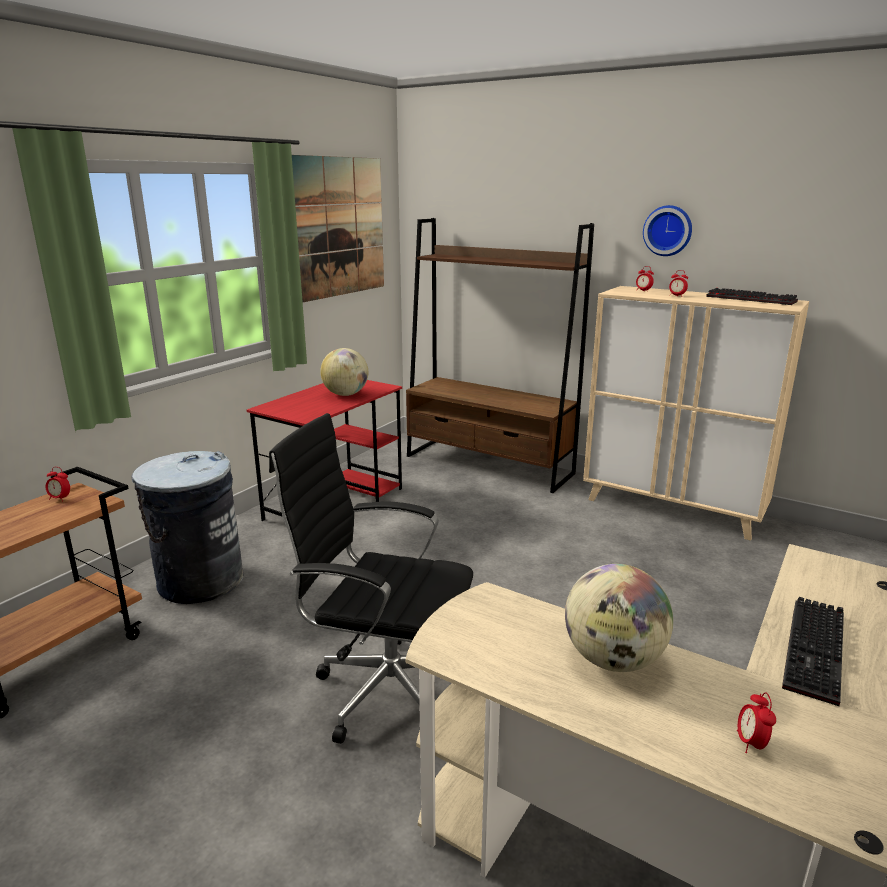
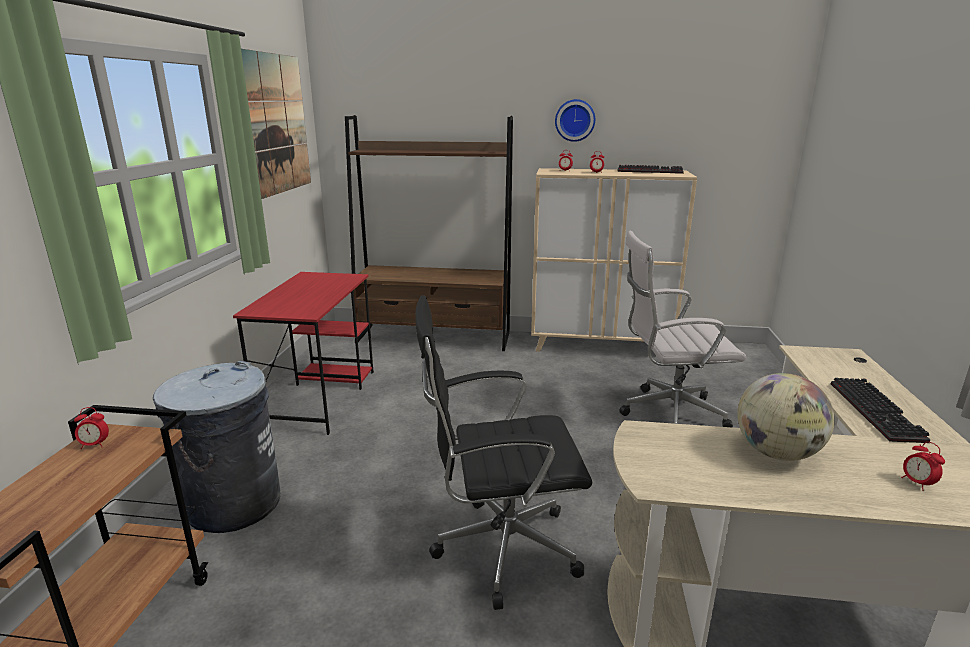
camera: 25 degrees left, 0 degrees up
globe [320,348,368,396] -> none
none -> white office chair [619,231,746,428]

